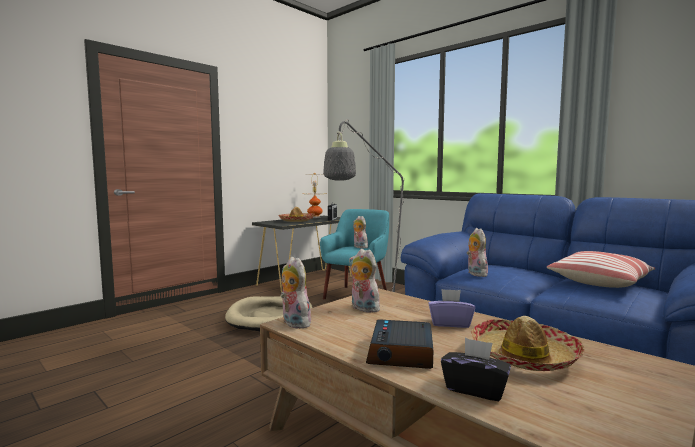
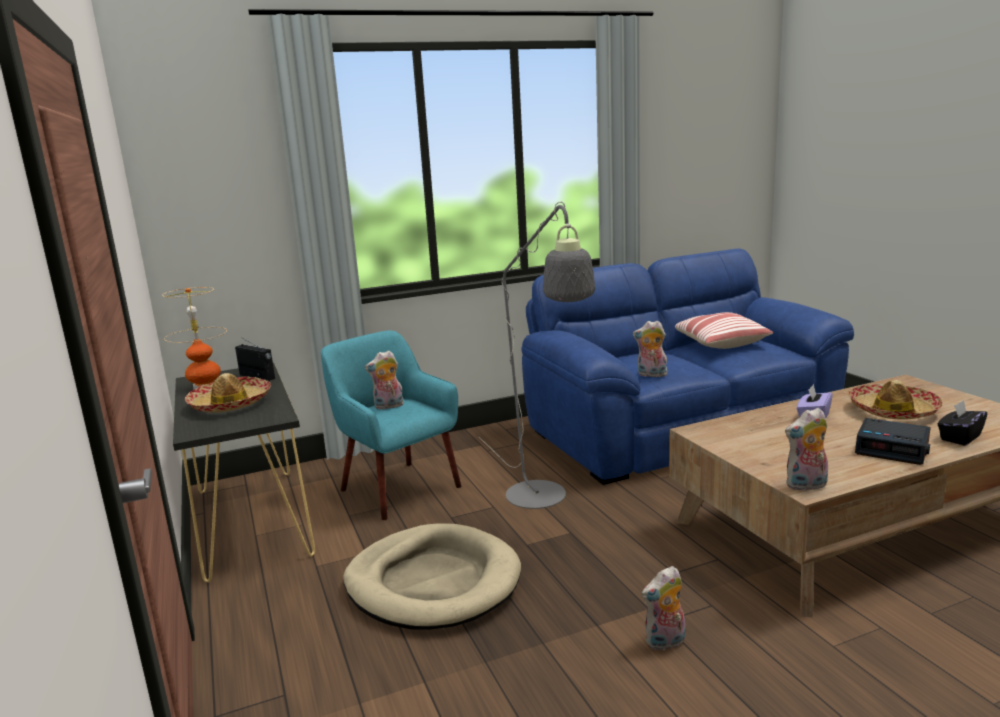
camera: 65 degrees left, 10 degrees up
plush toy [349,249,383,313] -> plush toy moved to [642,566,686,651]

